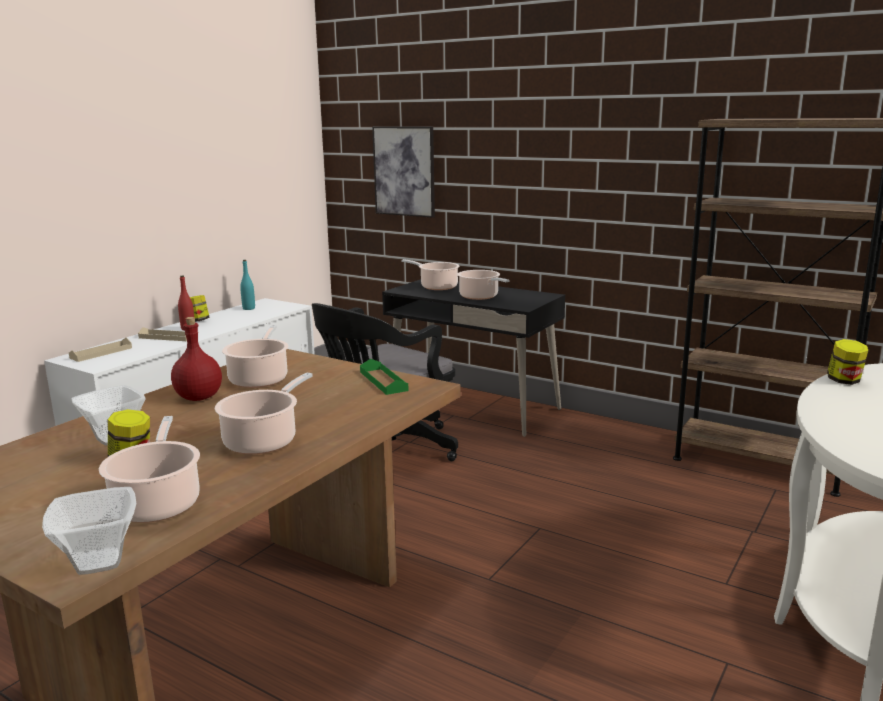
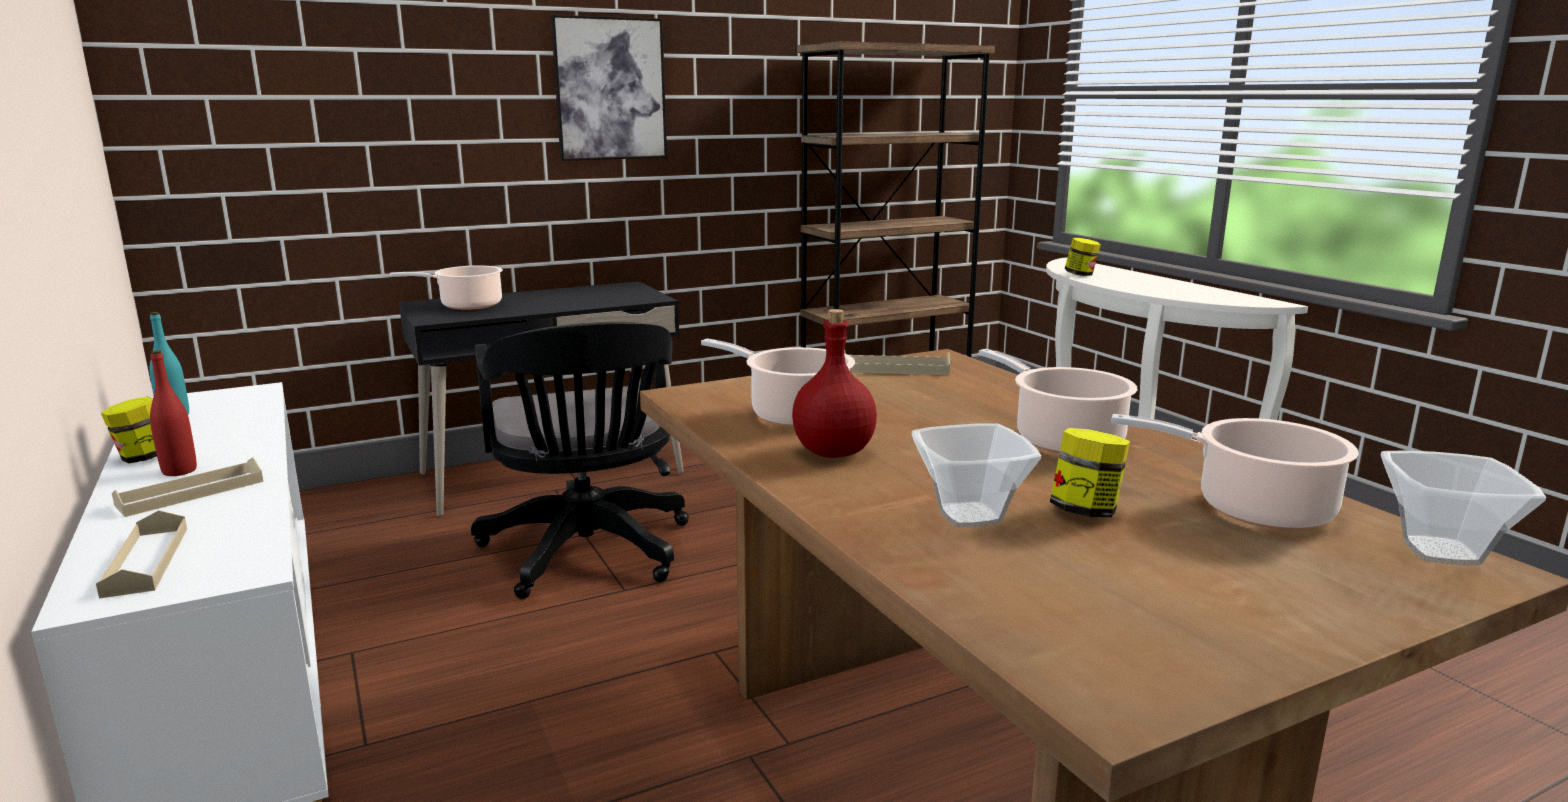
camera: 60 degrees left, 0 degrees up
green tray [360,359,409,395] -> beige tray [844,352,950,375]
picture [372,127,435,218] -> picture moved to [551,15,667,161]
cooking pot [457,270,509,300] -> none

